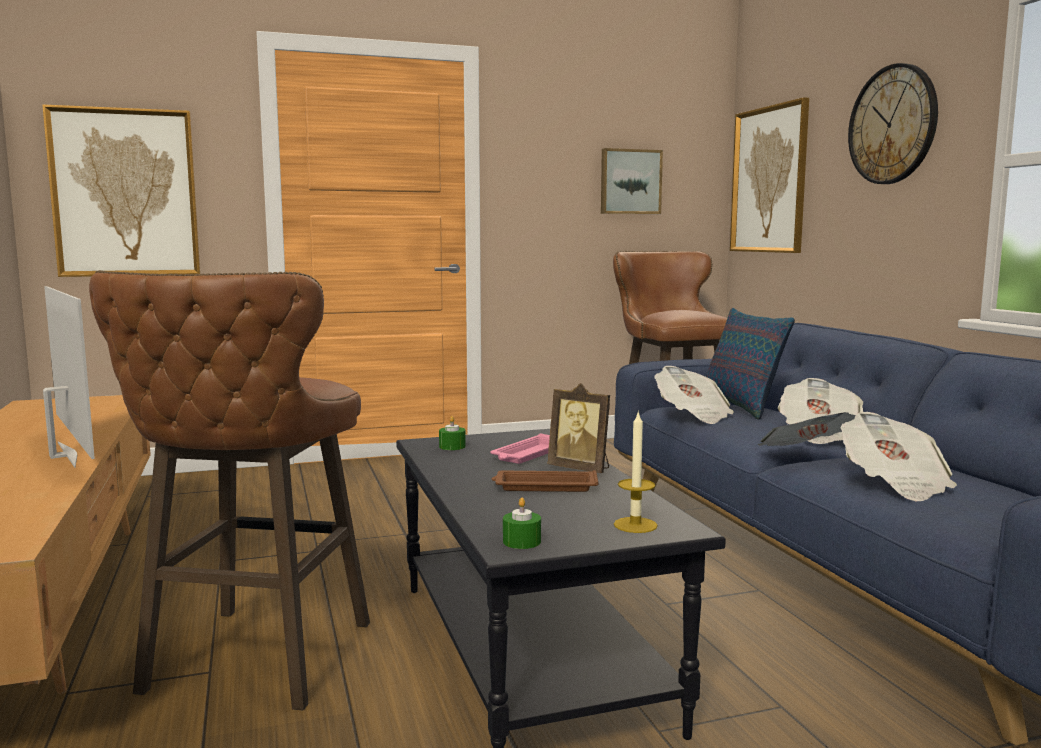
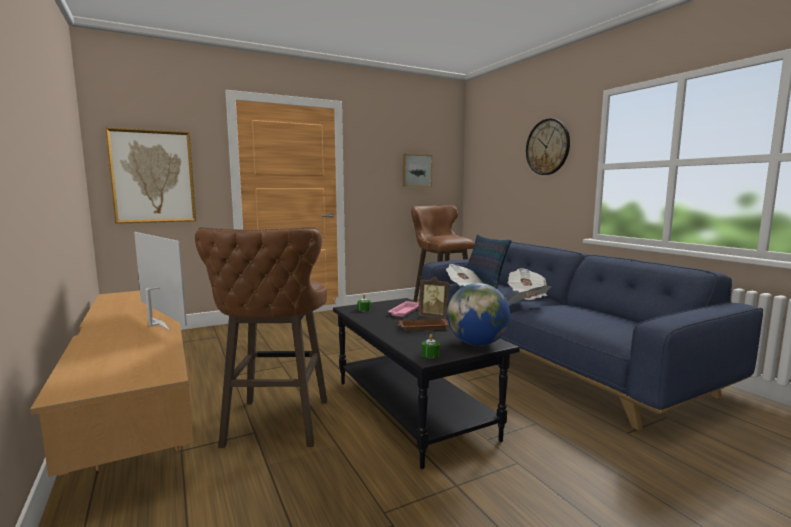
camera: 10 degrees left, 0 degrees up
candle [614,410,658,533] -> globe [447,283,510,346]
picture [730,97,809,253] -> none
newspaper [841,412,957,501] -> none

